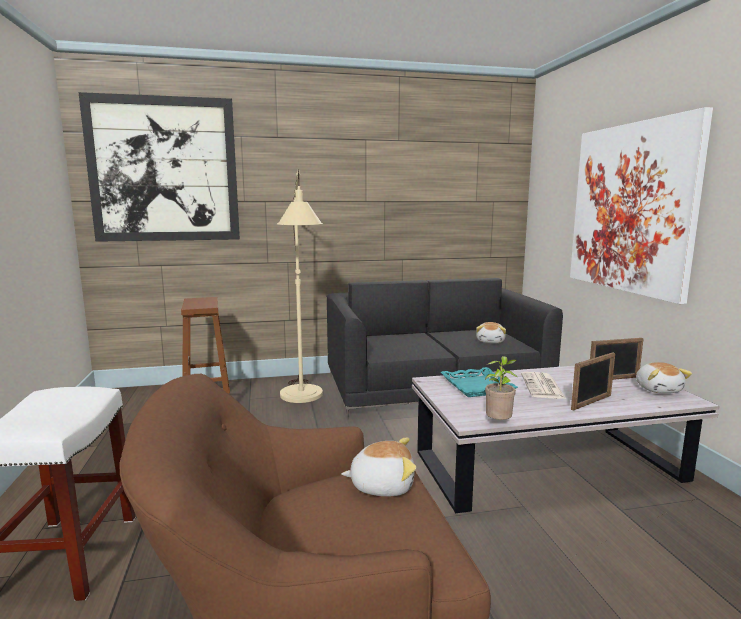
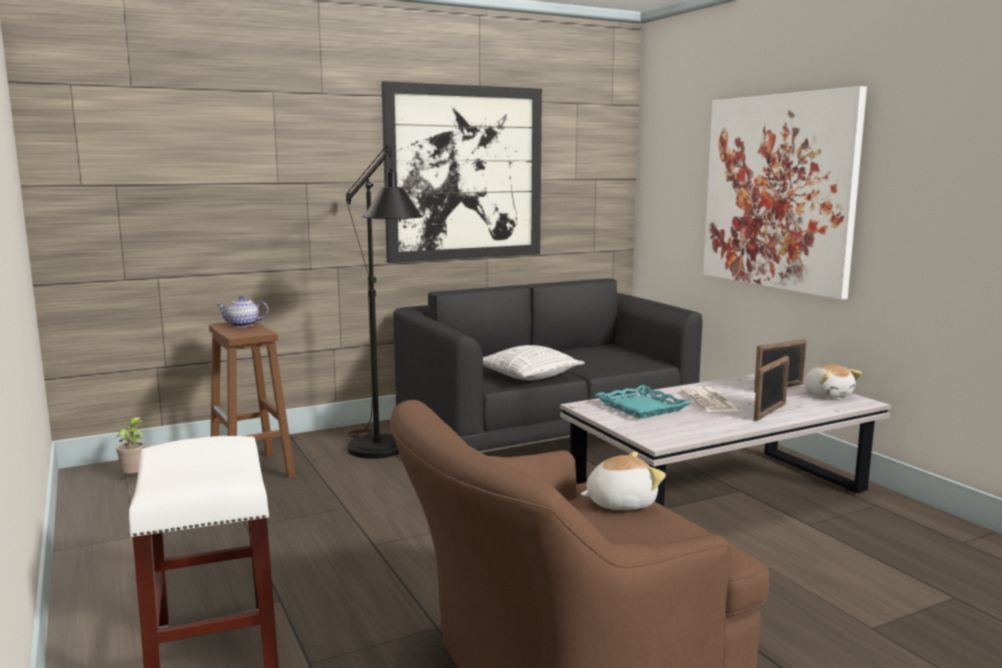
camera: 15 degrees left, 0 degrees up
picture [78,92,240,242] -> picture moved to [381,81,542,263]
beige floor lamp [277,169,323,403] -> black floor lamp [346,144,423,459]
plush toy [476,322,506,343] -> none
potted plant [485,356,517,420] -> potted plant moved to [115,417,145,474]
none -> teapot [216,296,269,327]
none -> pillow [483,345,585,380]

